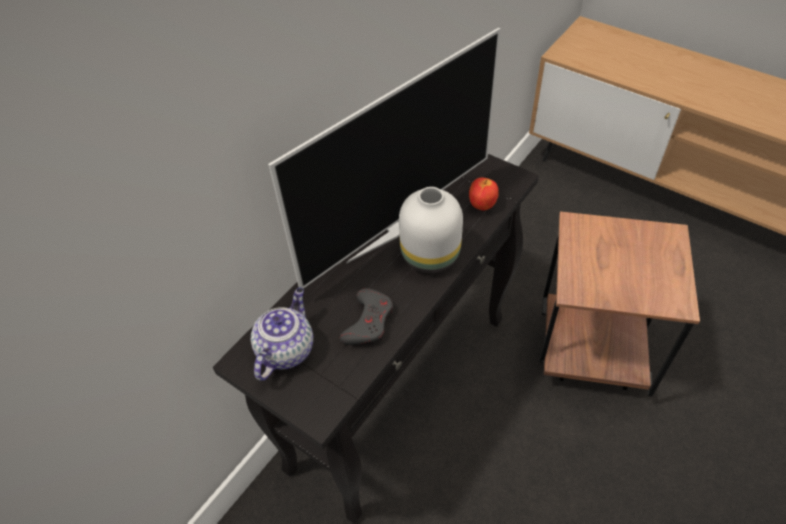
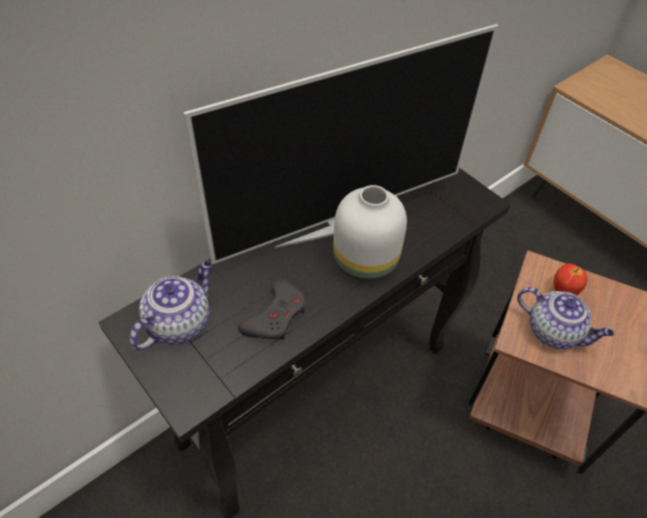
camera: 10 degrees right, 0 degrees up
apple [469,177,498,211] -> apple moved to [554,264,588,295]
none -> teapot [517,287,614,349]

